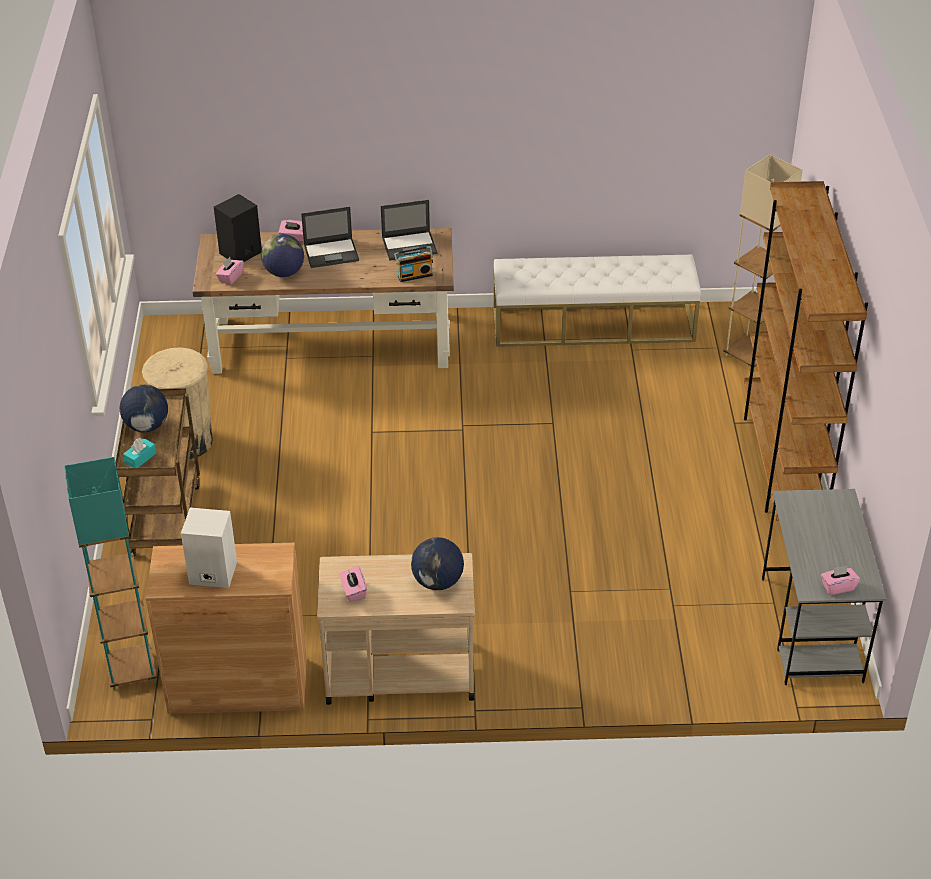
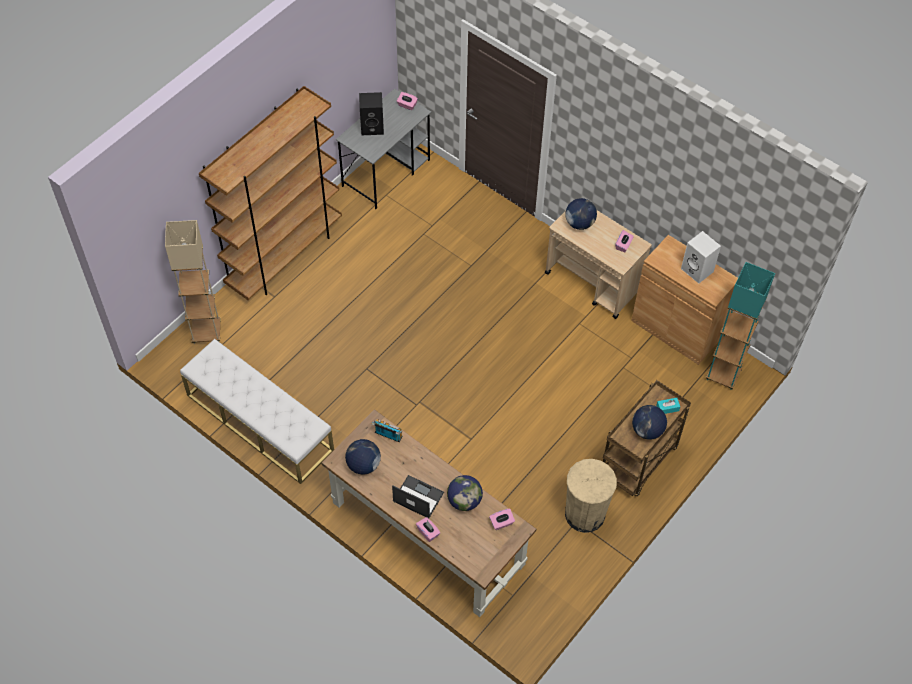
camera: 140 degrees left, 15 degrees up
black speaker [214,194,262,262] -> black speaker moved to [359,92,384,135]
laptop [381,200,438,260] -> globe [345,439,381,475]

